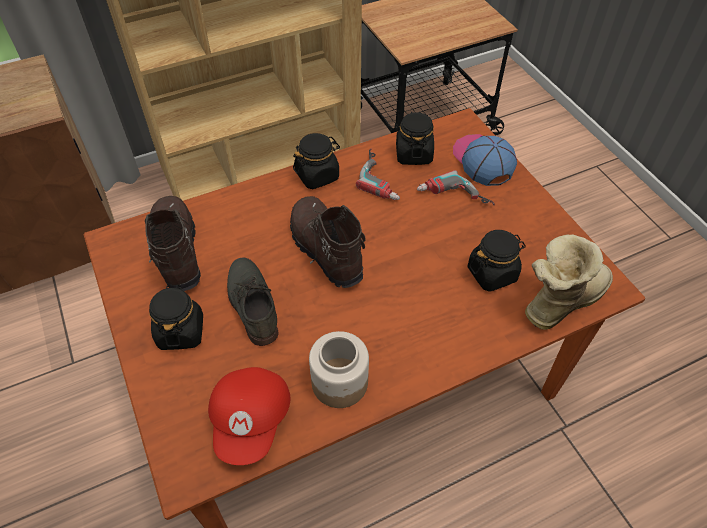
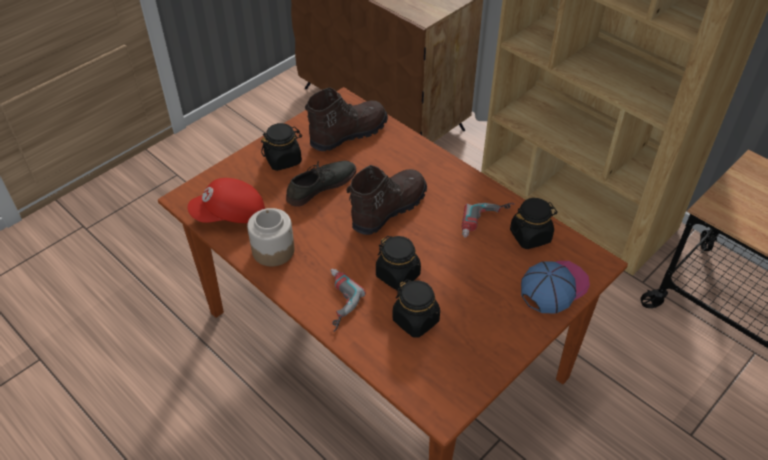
camera: 70 degrees right, 5 degrees down
black jar [293,133,340,189] -> black jar moved to [376,236,421,291]
power drill [417,170,495,205] -> power drill moved to [330,269,366,332]
boot [525,235,613,330] -> none

